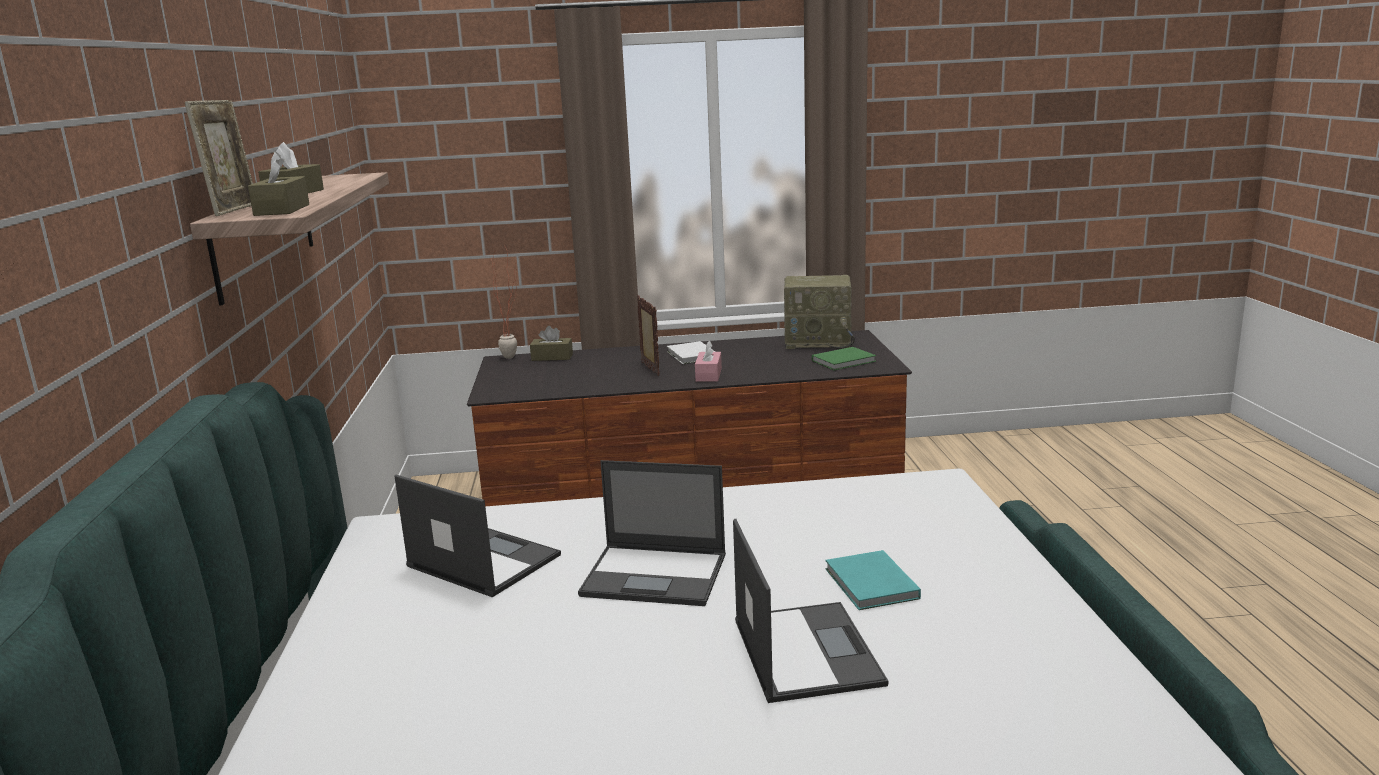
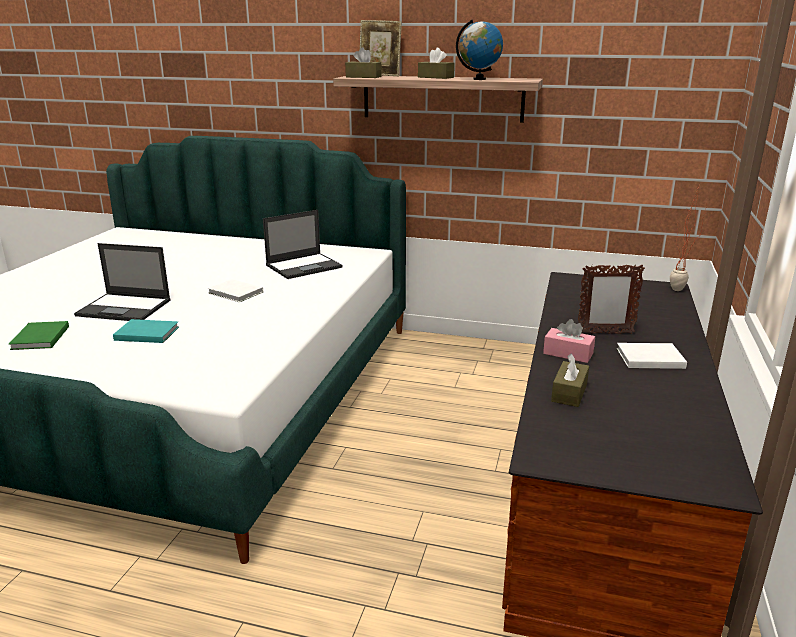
camera: 110 degrees right, 5 degrees up
brown tissue box [530,326,573,361] -> brown tissue box moved to [551,353,589,407]
laptop [578,460,726,606] -> white book [208,279,263,302]
radio [784,275,855,349] -> none
green book [812,347,876,370] -> green book moved to [9,321,69,350]
none -> globe [456,20,503,80]

